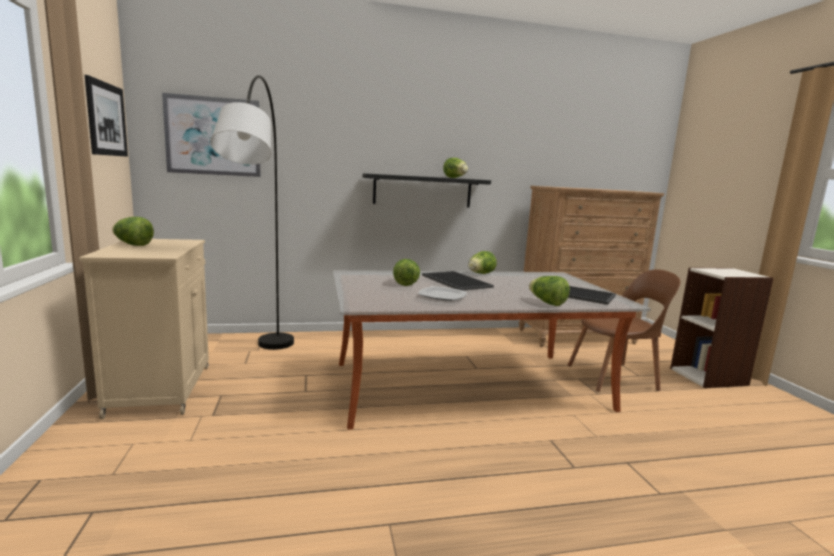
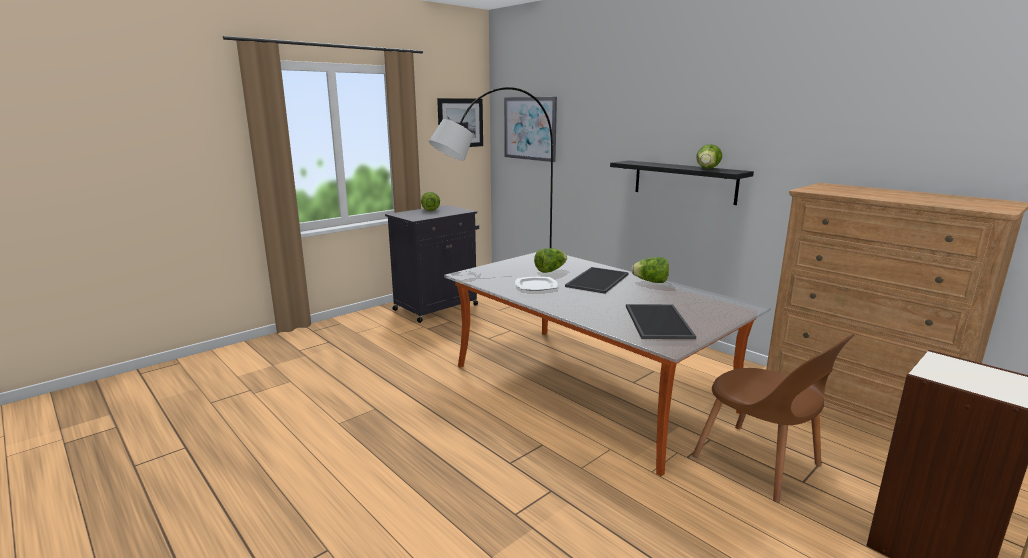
camera: 60 degrees right, 5 degrees up
beige cabinet [79,239,209,419] -> black cabinet [385,205,479,323]
lettuce [529,276,570,306] -> none

